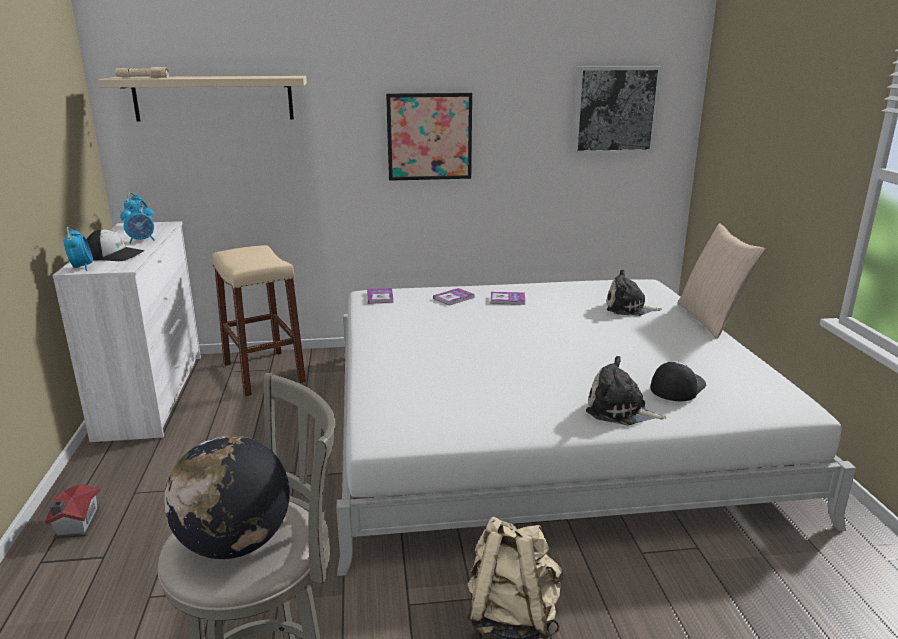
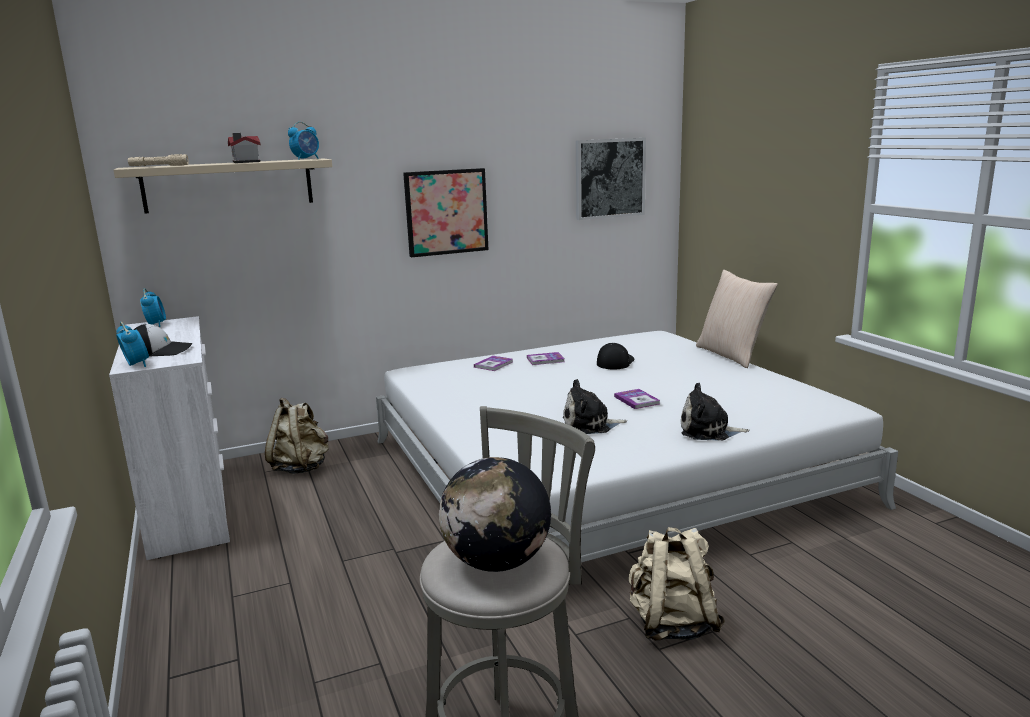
camera: 15 degrees left, 5 degrees down
toy house [45,483,100,539] -> toy house moved to [228,133,261,163]
alarm clock [120,203,155,244] -> alarm clock moved to [288,122,319,160]
beige stool [212,245,306,397] -> beige backpack [265,398,329,474]
book [367,288,394,304] -> book moved to [614,389,660,409]
plush toy [607,269,662,316] -> plush toy moved to [563,379,627,434]
cap [650,361,706,401] -> cap moved to [597,342,635,369]

